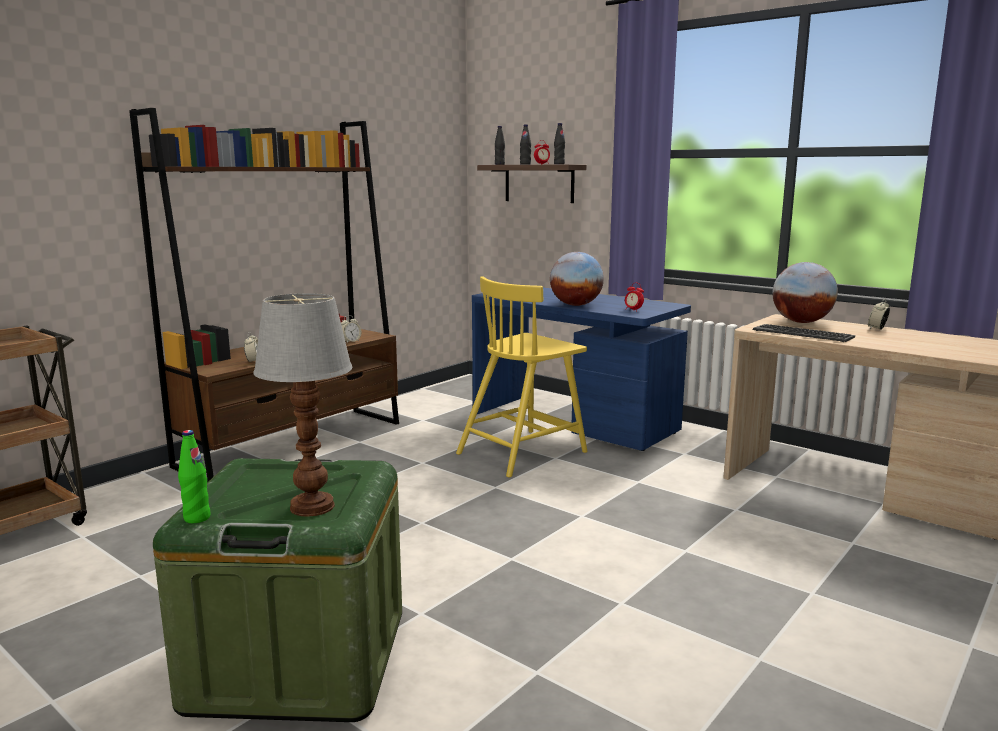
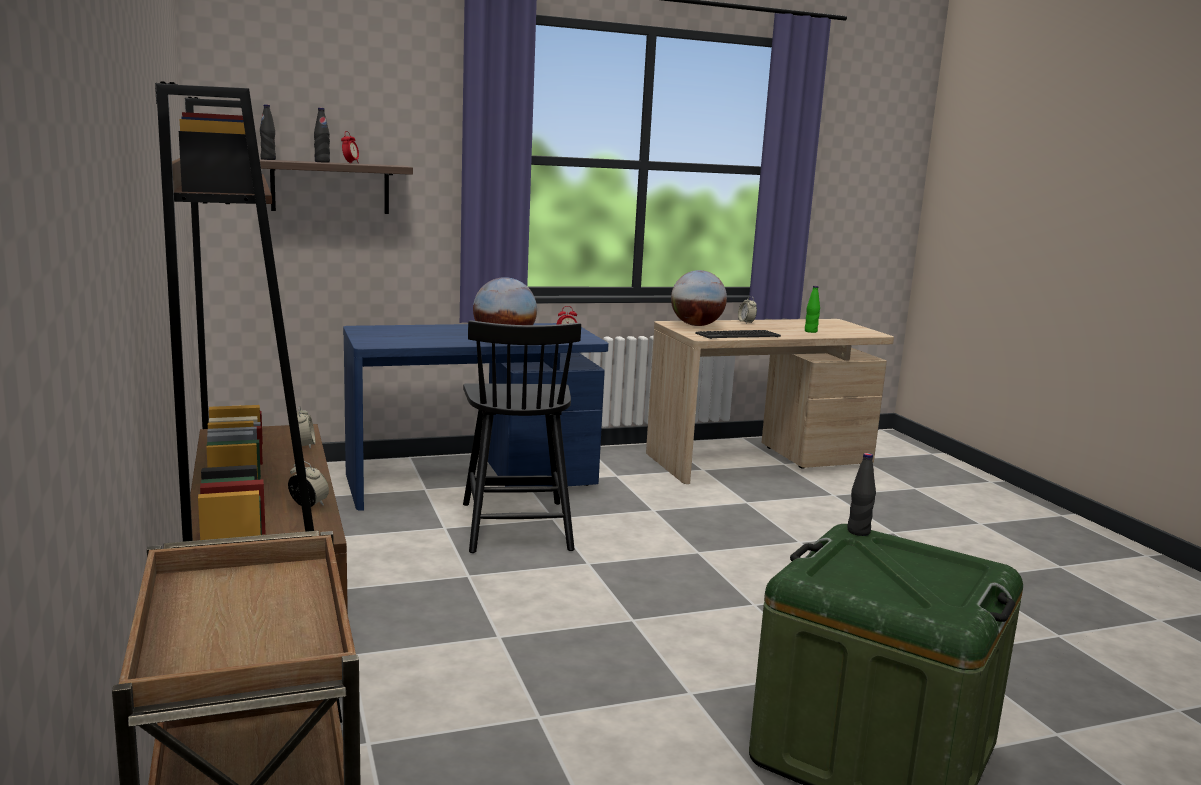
camera: 60 degrees left, 0 degrees up
green bottle [178,430,211,523] -> green bottle moved to [805,286,820,333]
table lamp [253,293,352,517] -> none
yellow chair [456,276,587,477] -> black chair [463,320,581,553]
black bottle [554,123,565,164] -> black bottle moved to [847,453,876,536]

